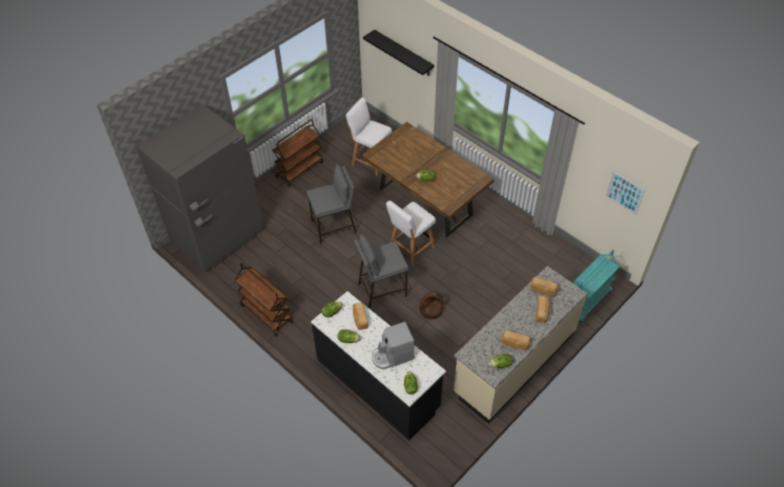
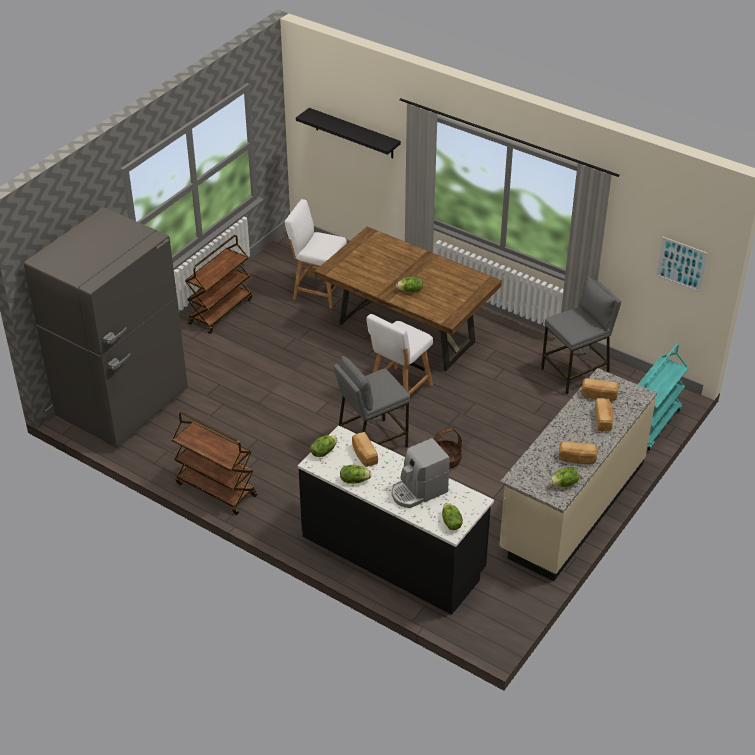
camera: 10 degrees left, 10 degrees down
grey stool [307,164,356,244] -> grey stool moved to [541,275,621,395]

